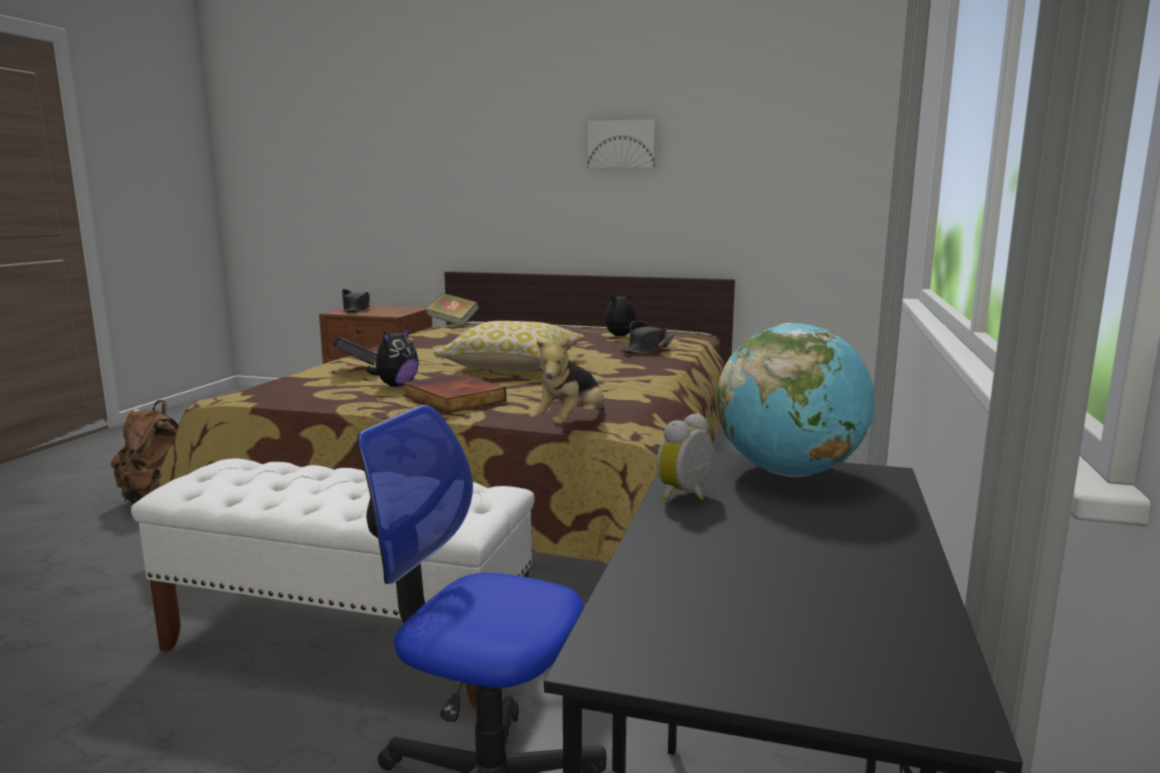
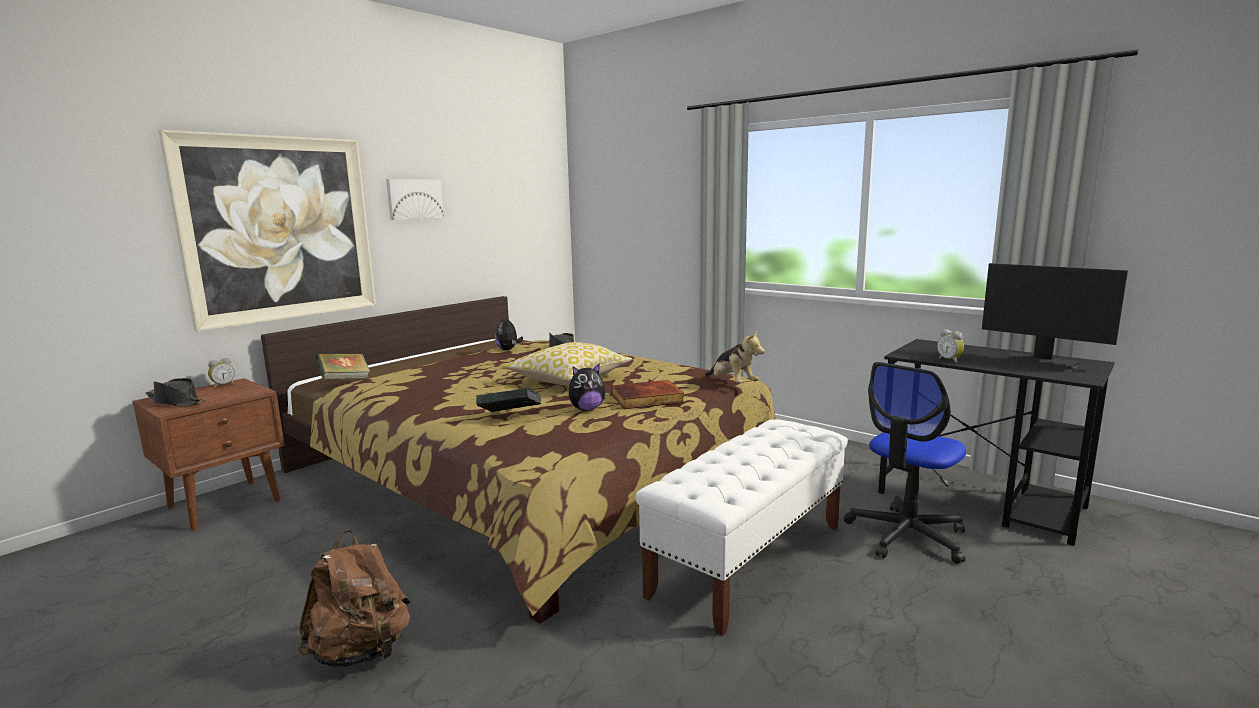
camera: 65 degrees left, 0 degrees up
plush toy [366,327,419,387] -> plush toy turned 105 degrees clockwise [569,363,605,411]
globe [717,323,874,477] -> none
none -> picture [158,130,376,332]
none -> alarm clock [208,358,235,388]
none -> monitor [982,263,1128,372]

